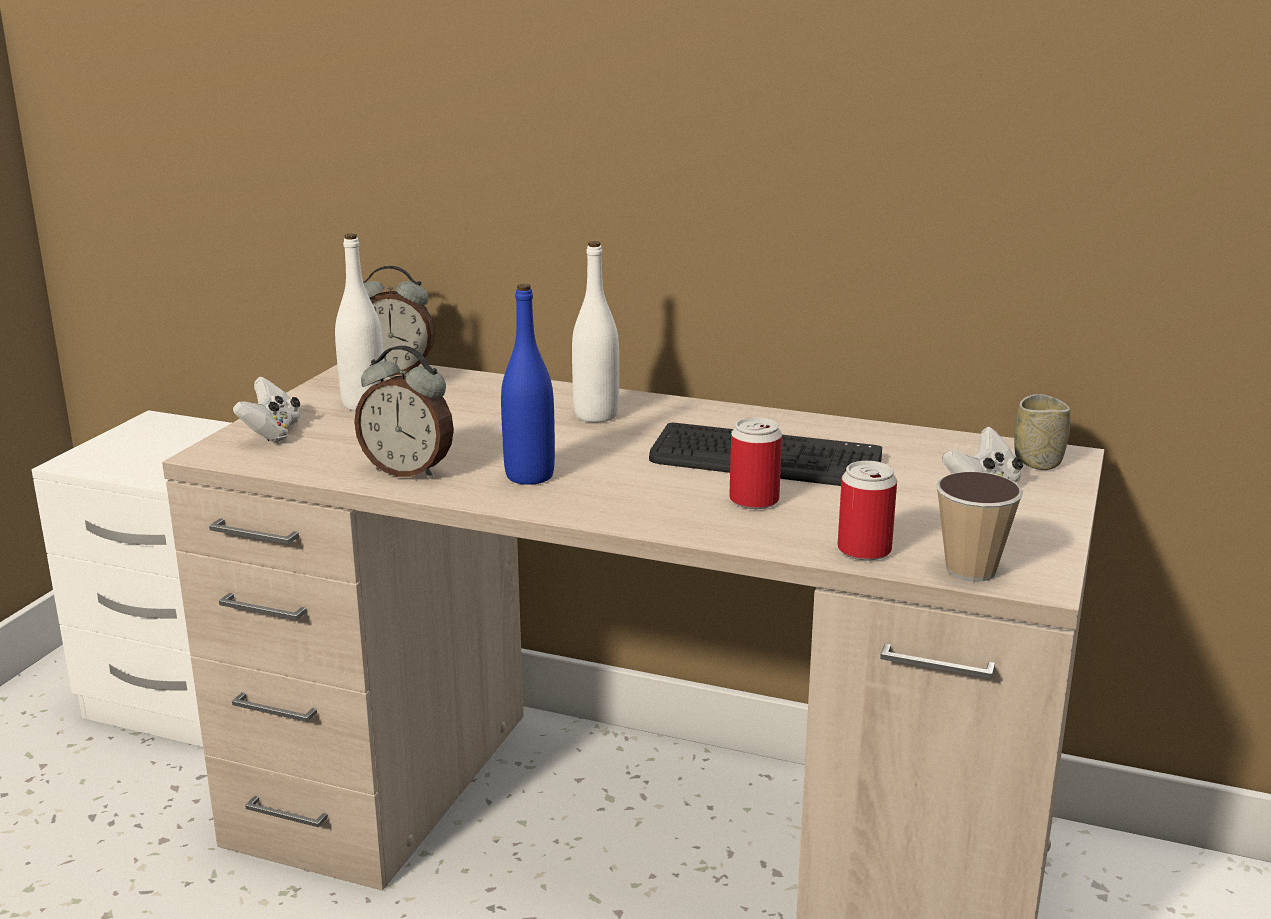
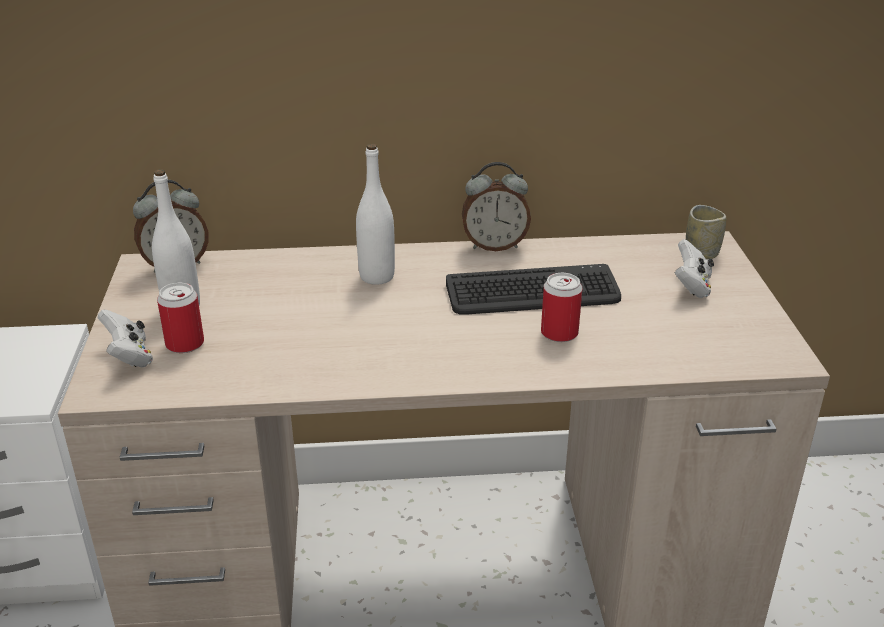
camera: 25 degrees left, 10 degrees up
alarm clock [354,346,454,479] -> alarm clock moved to [462,162,531,251]
blue bottle [501,284,555,485] -> none
can [838,461,897,560] -> can moved to [157,283,204,353]
cup [936,471,1023,582] -> none

